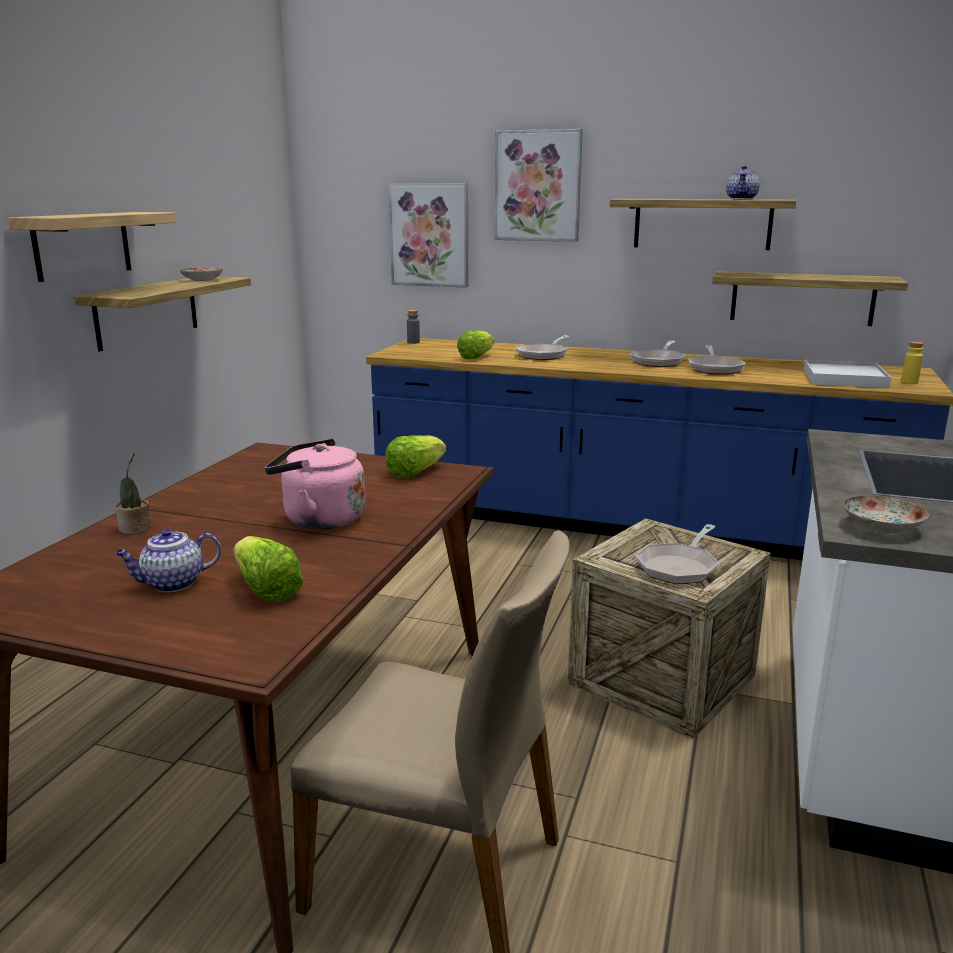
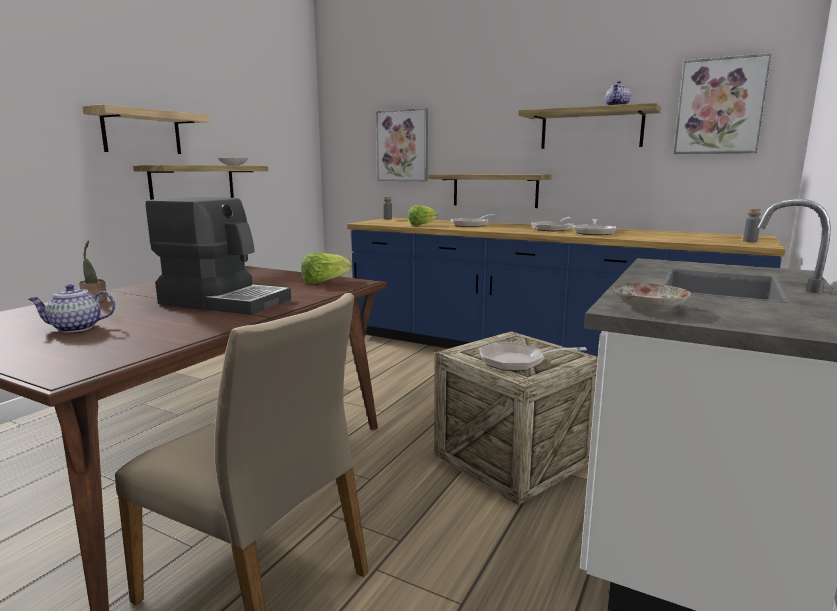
camera: 10 degrees right, 5 degrees down
lettuce [233,536,303,603] -> none
pink kettle [265,439,365,530] -> coffee machine [145,197,291,315]
picture [495,129,583,242] -> picture moved to [674,53,772,154]
frying pan [636,524,719,584] -> frying pan turned 45 degrees clockwise [479,343,587,371]
shelf [712,271,908,326] -> shelf moved to [428,174,552,208]
white tray [804,360,891,388] -> none
yellow bottle [901,341,924,384] -> grey bottle [743,208,761,242]

